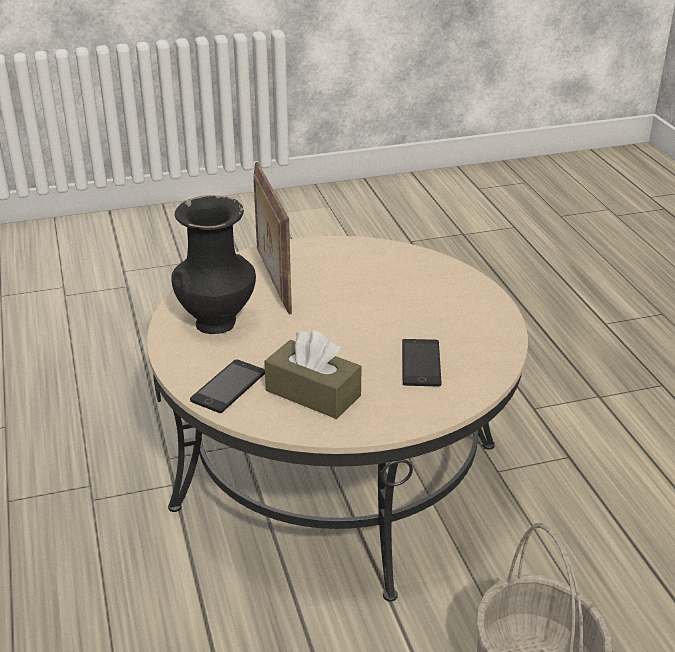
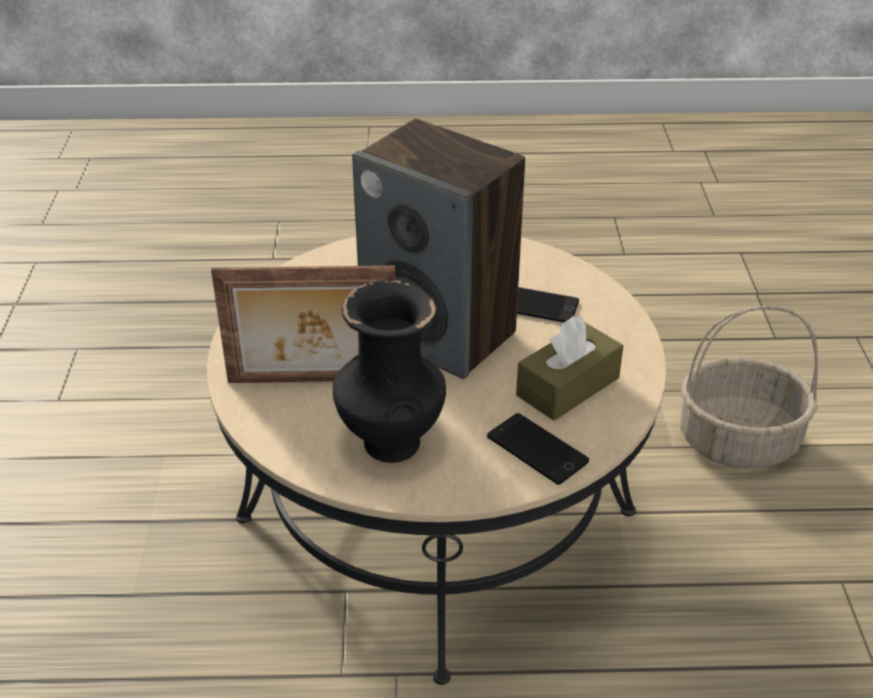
camera: 75 degrees left, 5 degrees up
none -> speaker [352,119,525,379]

